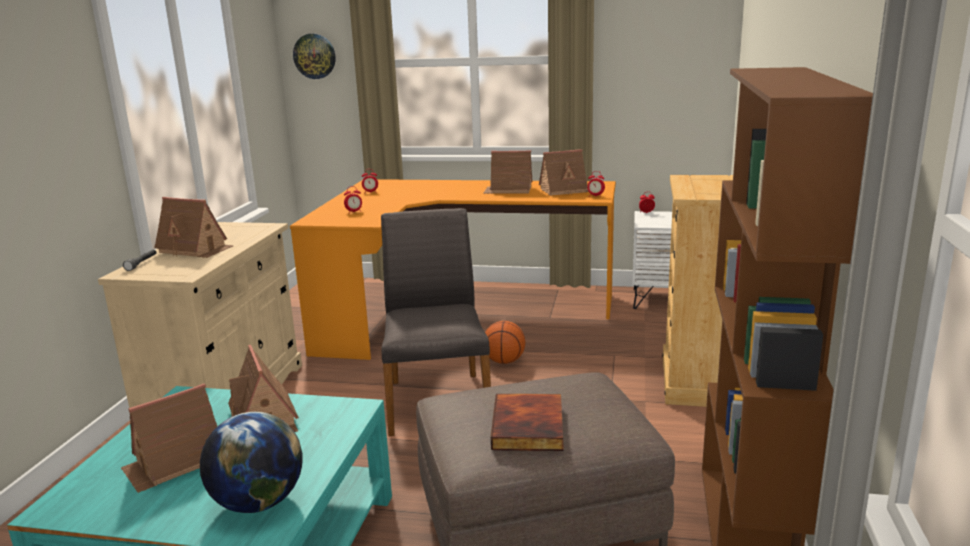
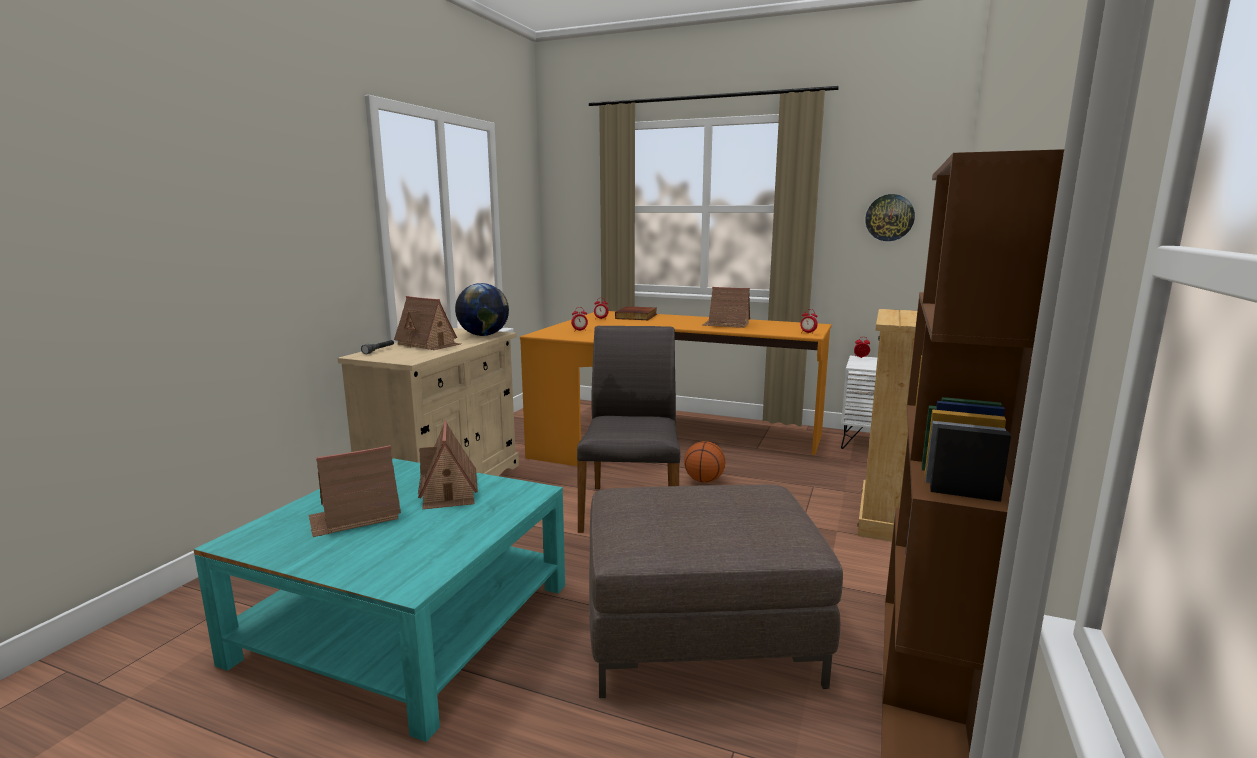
camera: 10 degrees right, 5 degrees down
globe [200,412,303,513] -> globe moved to [455,283,509,336]
wall clock [293,33,335,79] -> wall clock moved to [865,194,915,241]
book [491,394,564,451] -> book moved to [615,306,657,320]
toy house [539,149,589,196] -> none

